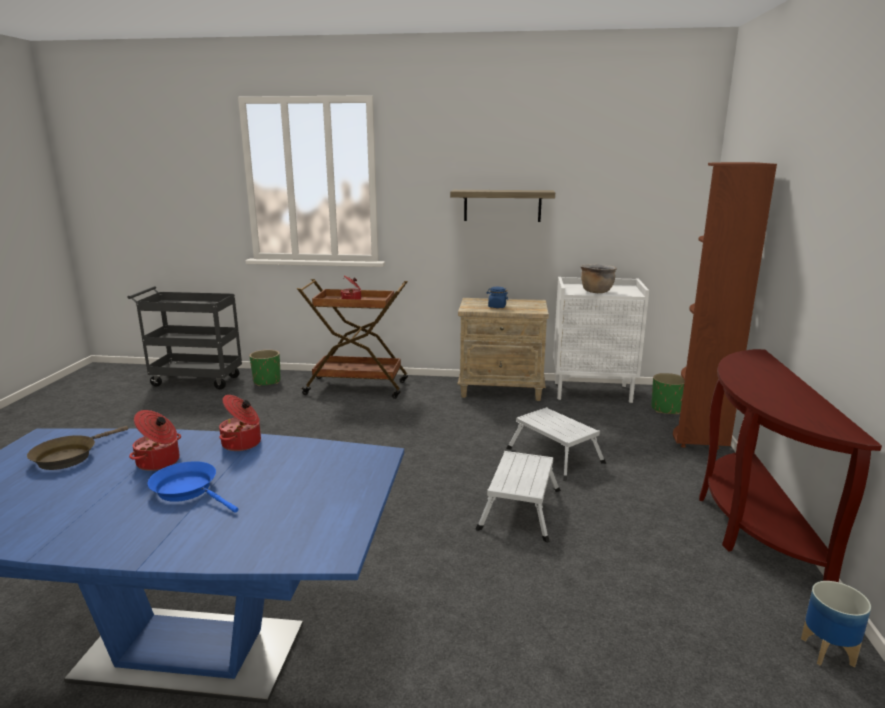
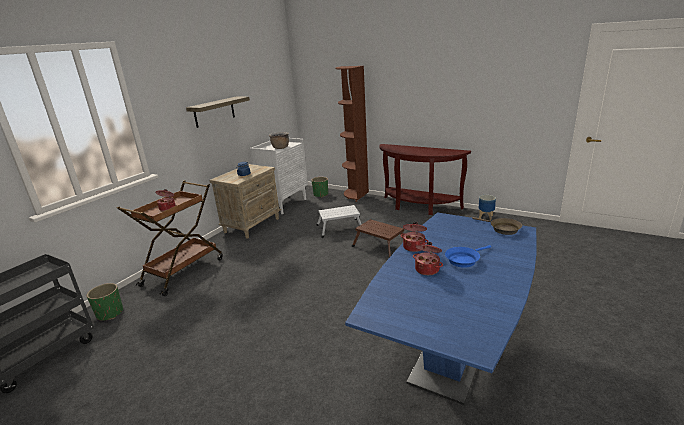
camera: 65 degrees left, 5 degrees up
brown frying pan [27,426,128,470] -> brown frying pan moved to [472,217,522,235]
white step ladder [476,451,561,543] -> brown step ladder [351,219,404,258]

